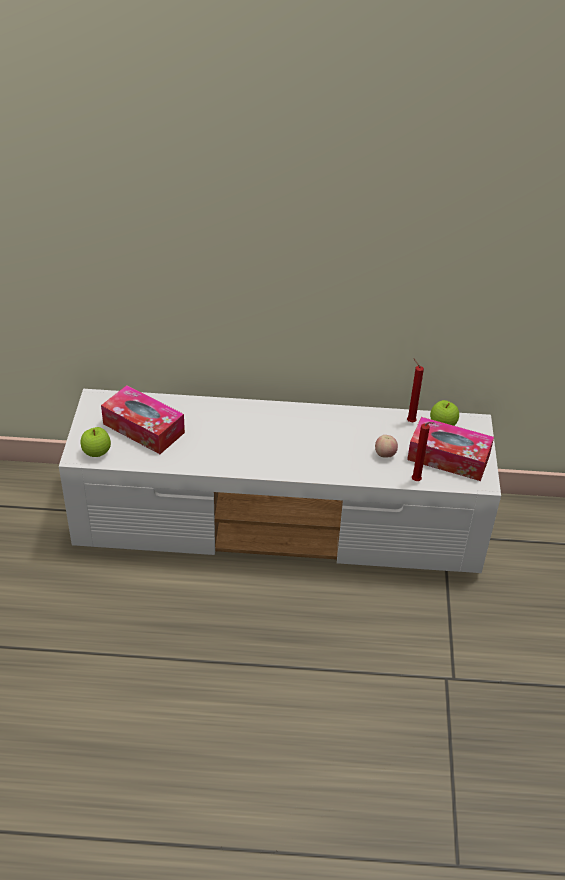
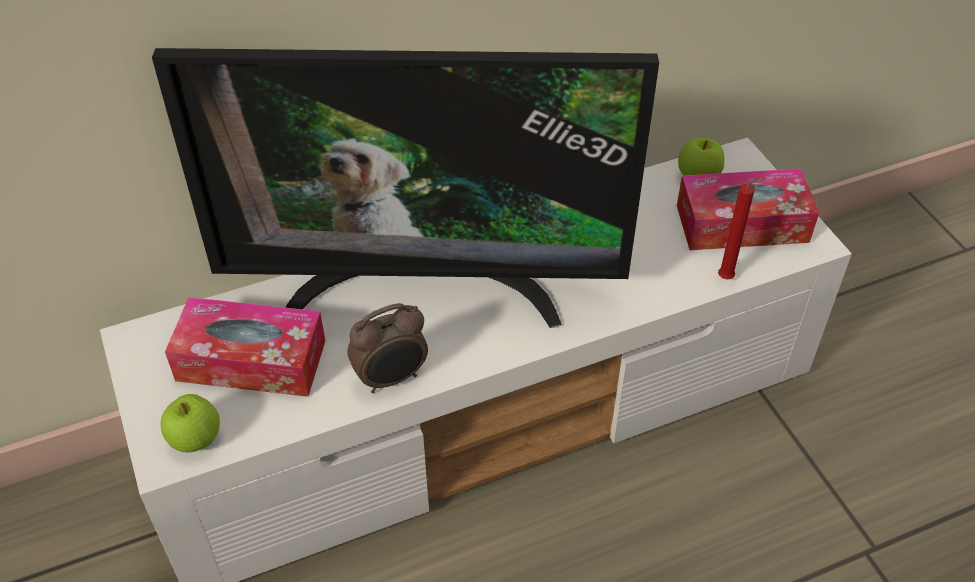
camera: 25 degrees left, 5 degrees up
apple [375,435,398,458] -> none
red candle [407,359,424,422] -> none
none -> television [152,48,659,328]
none -> alarm clock [347,303,428,393]

